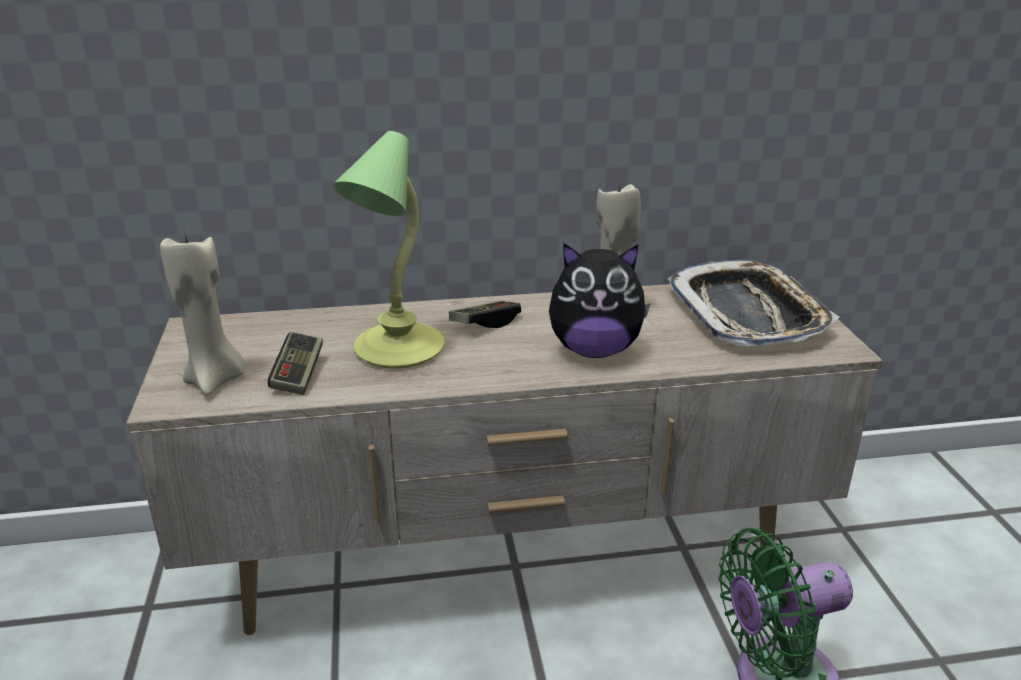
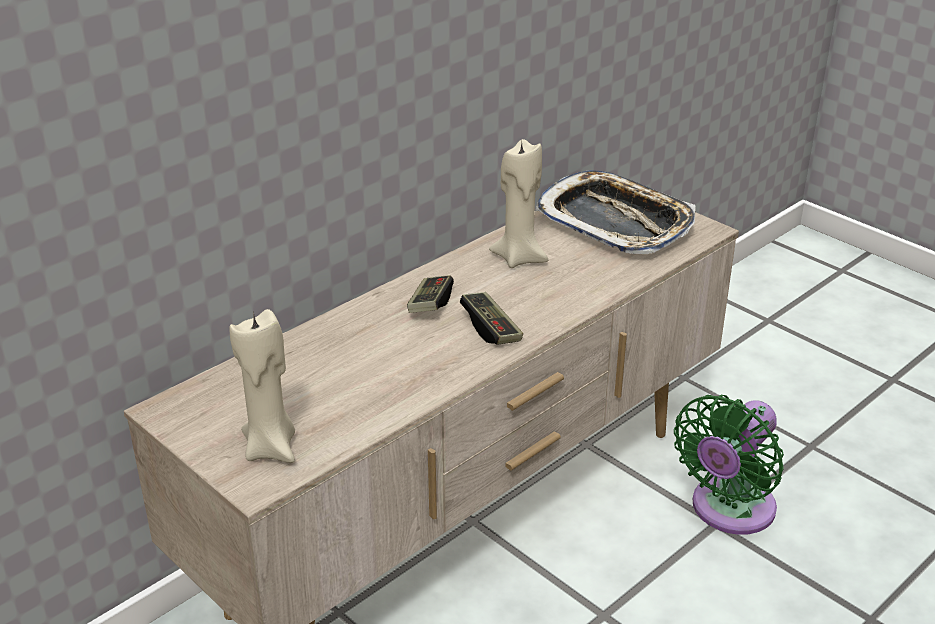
camera: 35 degrees left, 5 degrees up
game controller [268,331,323,395] -> game controller moved to [460,292,523,345]
table lamp [333,131,445,369] -> none
plush toy [549,243,651,358] -> none

